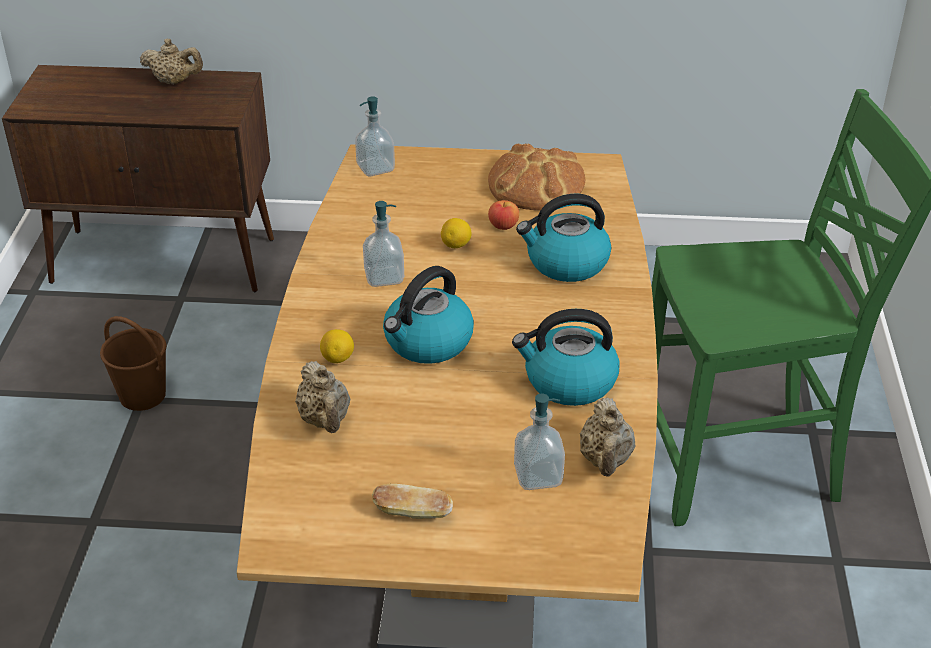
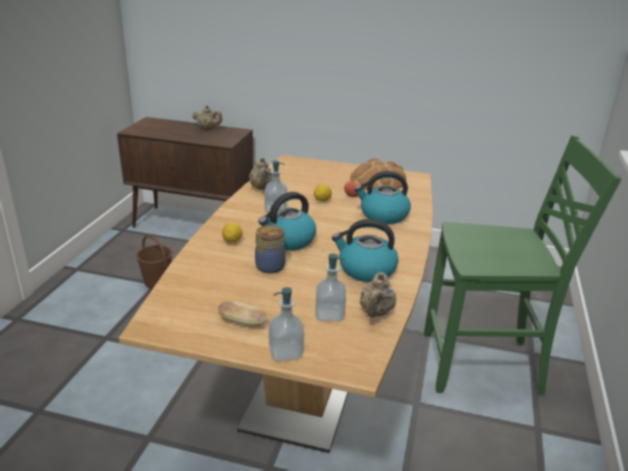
camera: 10 degrees right, 10 degrees down
beige teapot [295,361,350,433] -> beige teapot moved to [249,157,272,189]
soap dispenser [355,96,395,176] -> soap dispenser moved to [269,287,304,362]
none -> jar [255,225,286,273]

